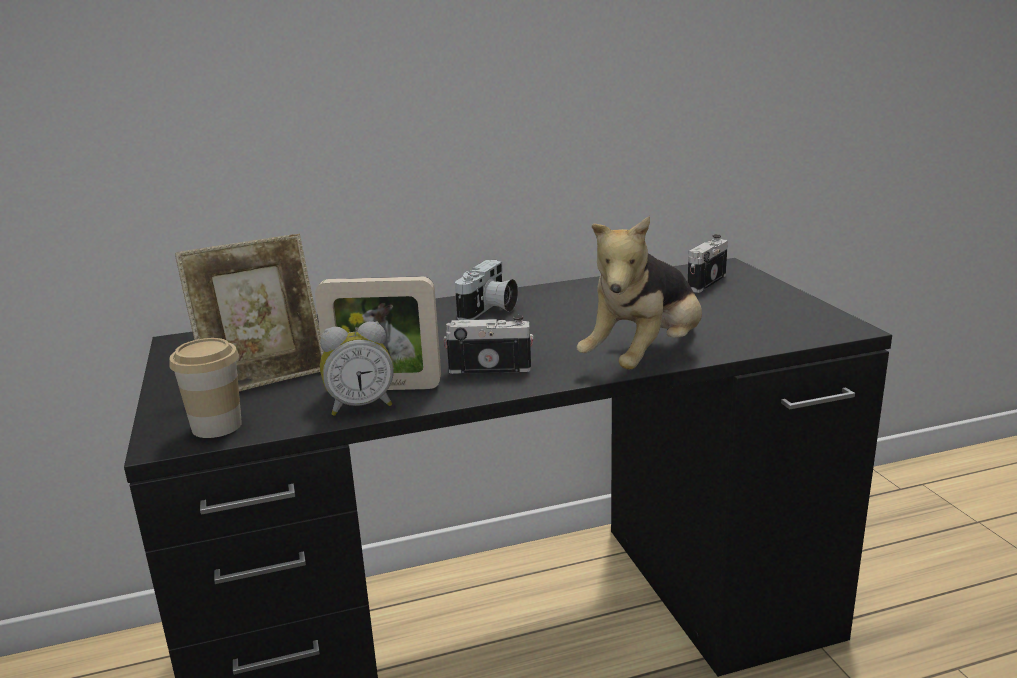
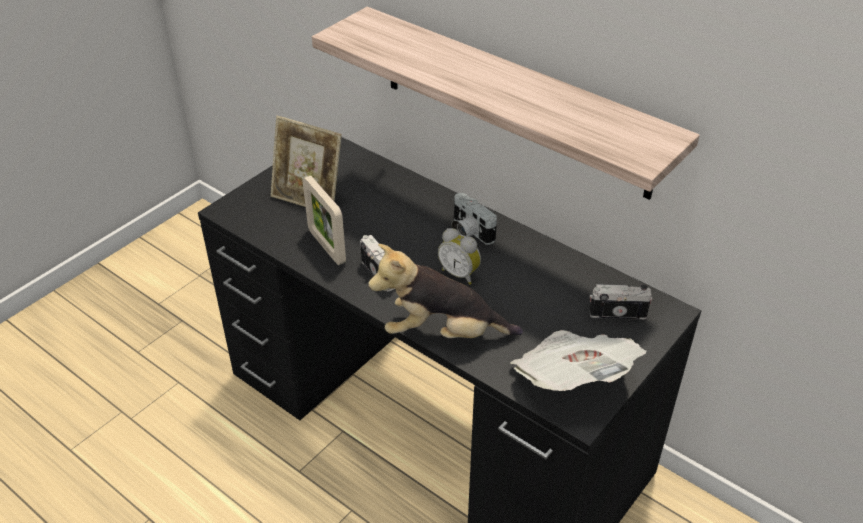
camera: 55 degrees right, 20 degrees up
cup [170,338,242,438] -> none
alarm clock [320,321,394,416] -> alarm clock moved to [438,228,481,285]
camera [455,260,518,320] -> camera turned 60 degrees clockwise [451,193,497,245]
none -> shelf [312,7,700,200]
none -> newspaper [510,330,646,391]

